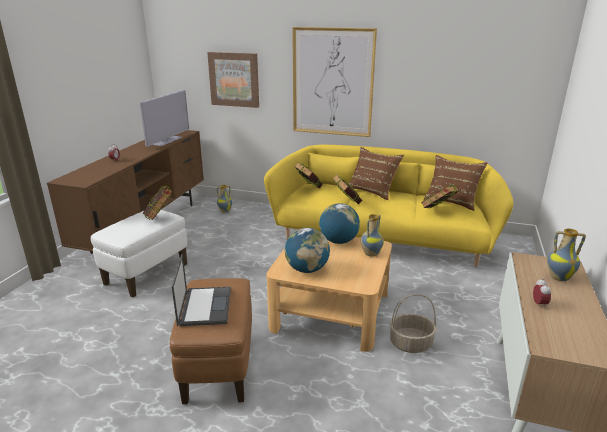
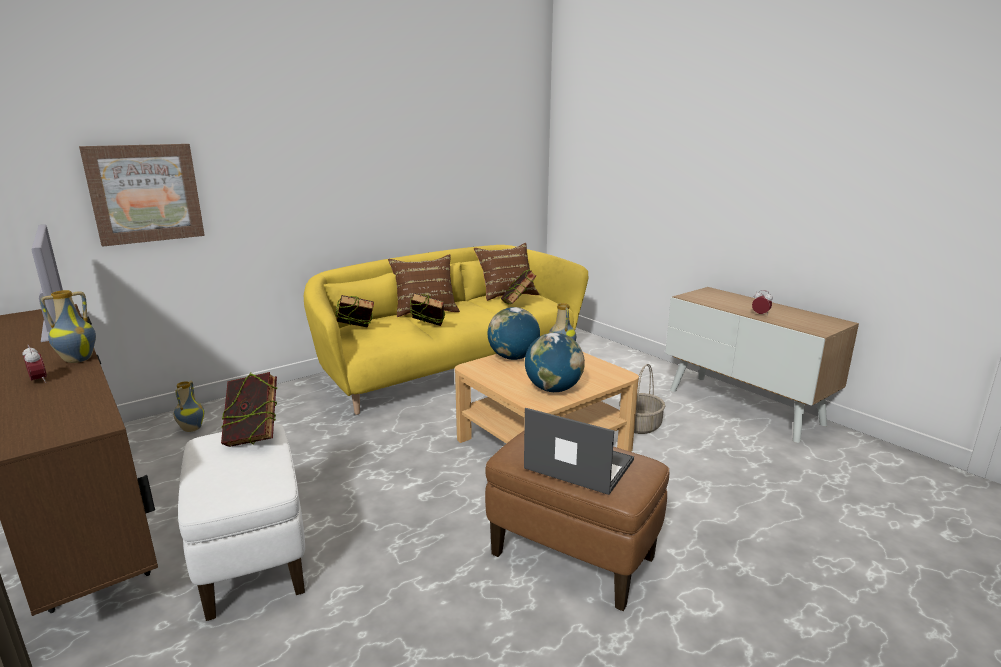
camera: 55 degrees left, 5 degrees down
picture [292,27,377,137] -> none
vase [547,229,586,281] -> vase moved to [40,290,96,363]

